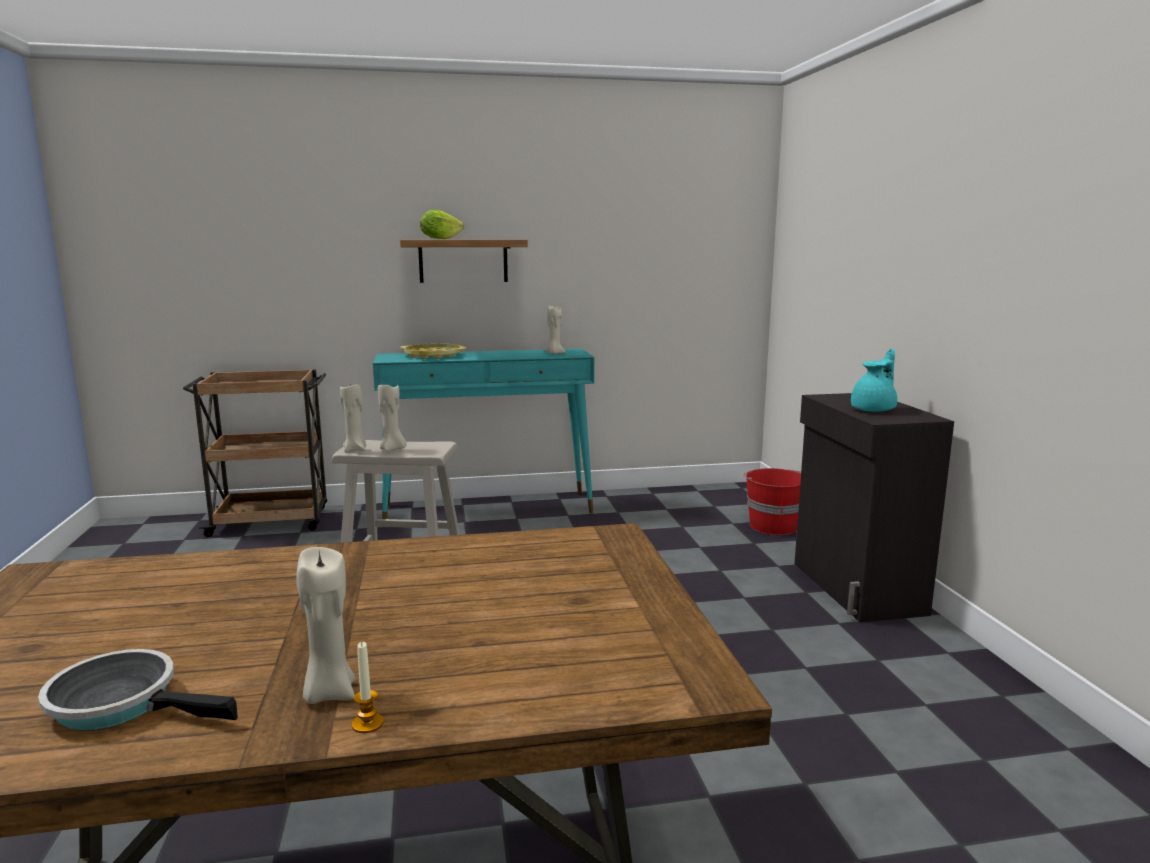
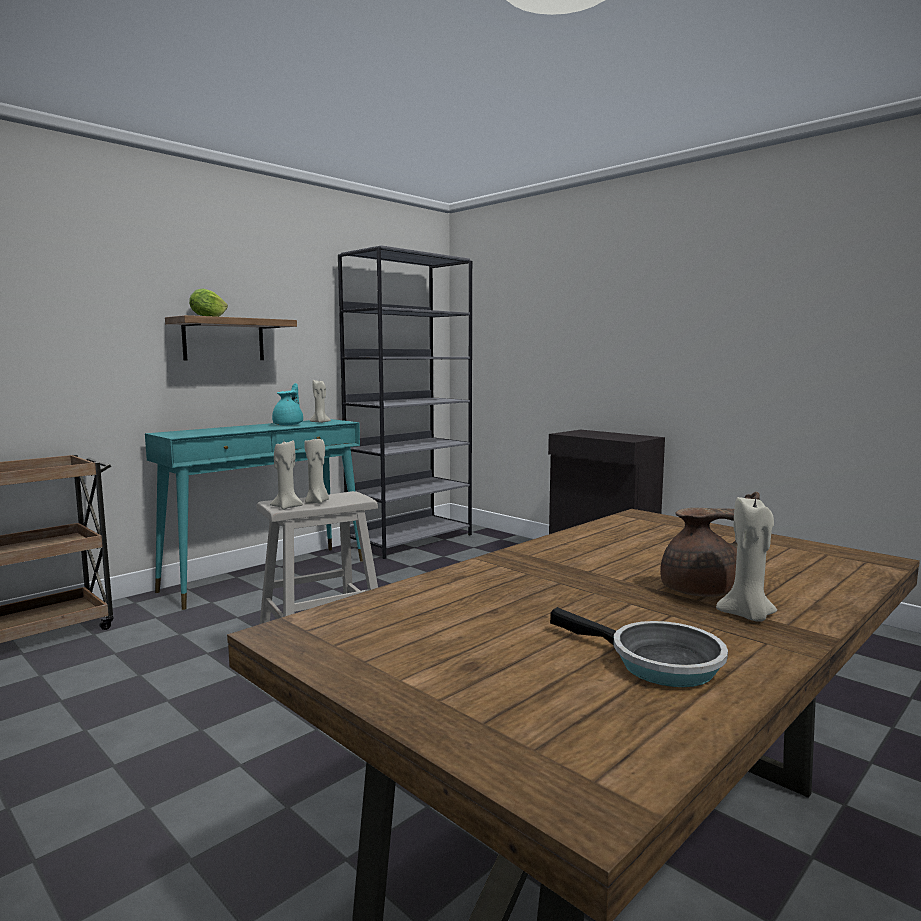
camera: 35 degrees left, 5 degrees down
frying pan [38,649,238,731] -> frying pan turned 120 degrees counterclockwise [550,607,728,687]
candle [352,642,384,733] -> none
yellow tray [400,343,467,359] -> none
red bucket [743,468,801,535] -> none
turquoise teapot [851,348,897,412] -> turquoise teapot moved to [272,383,303,425]
none -> grey bookcase [338,245,472,559]
none -> brown teapot [660,492,760,597]

